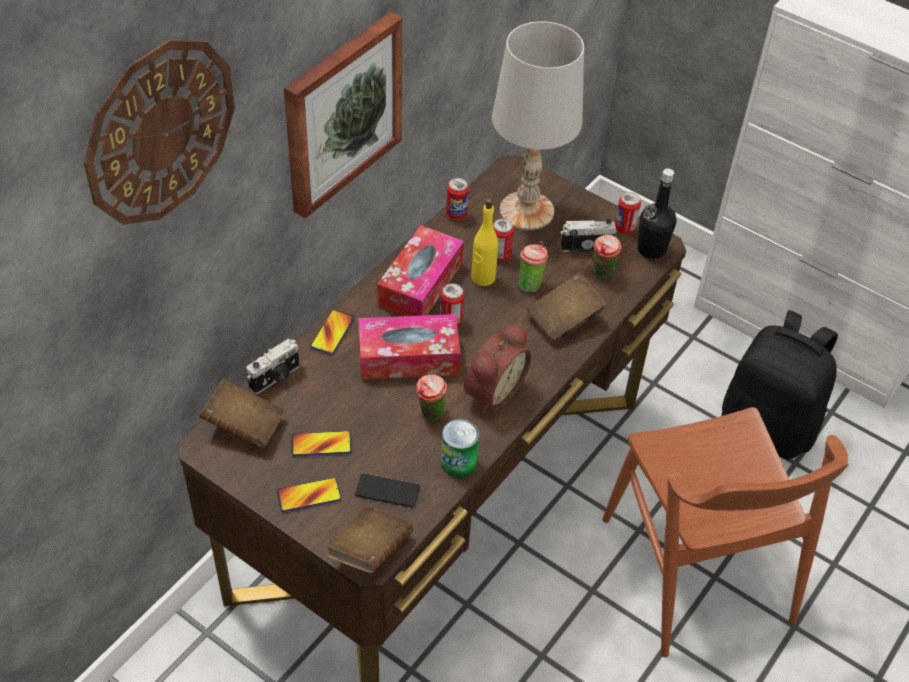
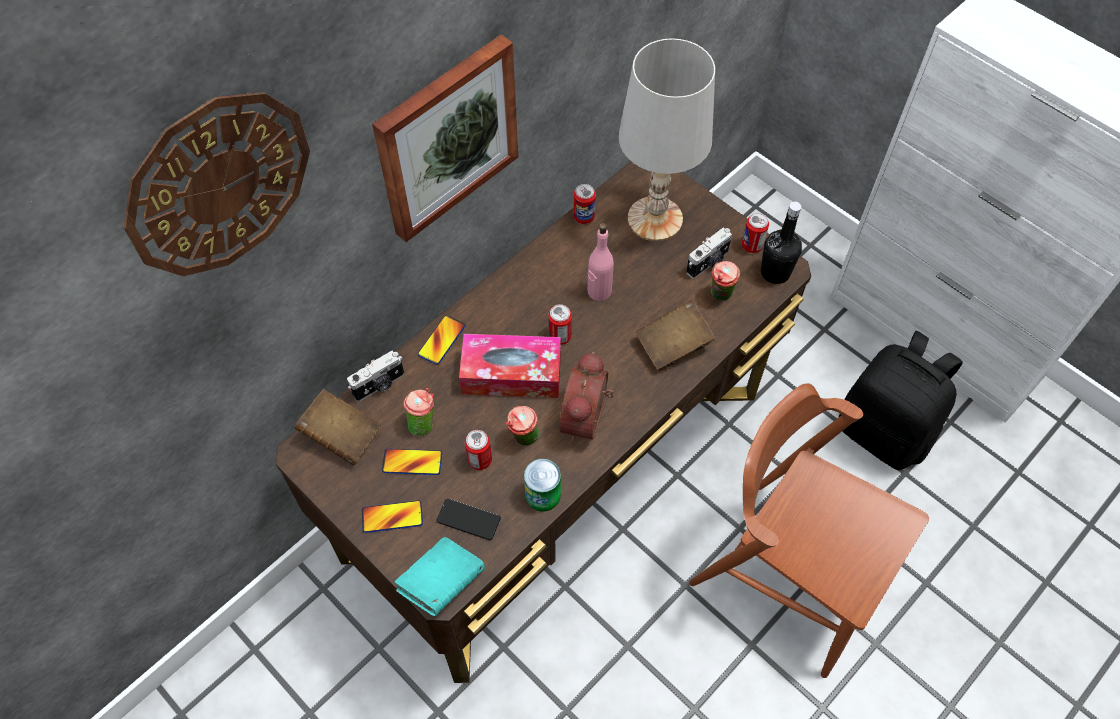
camera: 10 degrees right, 10 degrees up
brown book [326,506,413,573] -> turquoise book [395,537,485,616]
tissue box [377,225,464,316] -> none
alarm clock [464,324,531,413] -> alarm clock turned 150 degrees clockwise [559,352,614,442]
yellow bottle [471,198,498,286] -> pink bottle [587,223,614,301]
can [493,219,514,261] -> can moved to [465,430,492,470]
cup [518,241,548,292] -> cup moved to [403,388,434,436]
camera [561,219,617,252] -> camera turned 135 degrees clockwise [686,227,732,279]
brown chair [602,407,849,657] -> brown chair turned 135 degrees clockwise [689,384,929,678]

